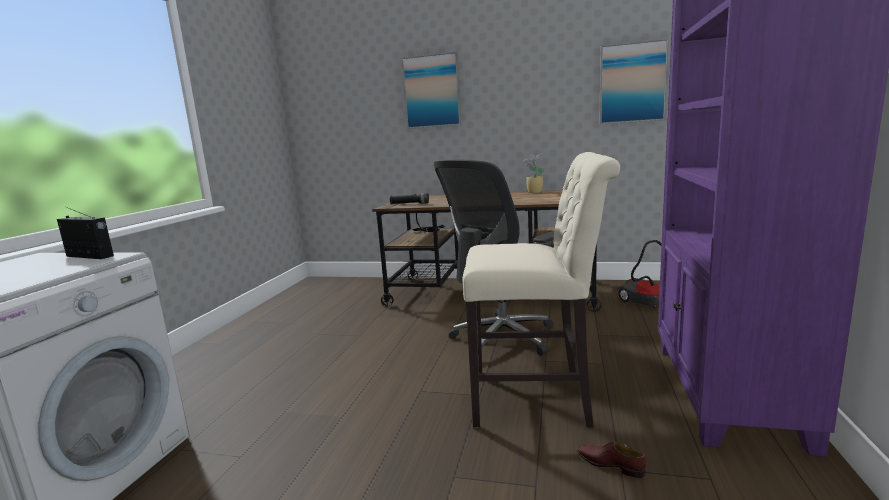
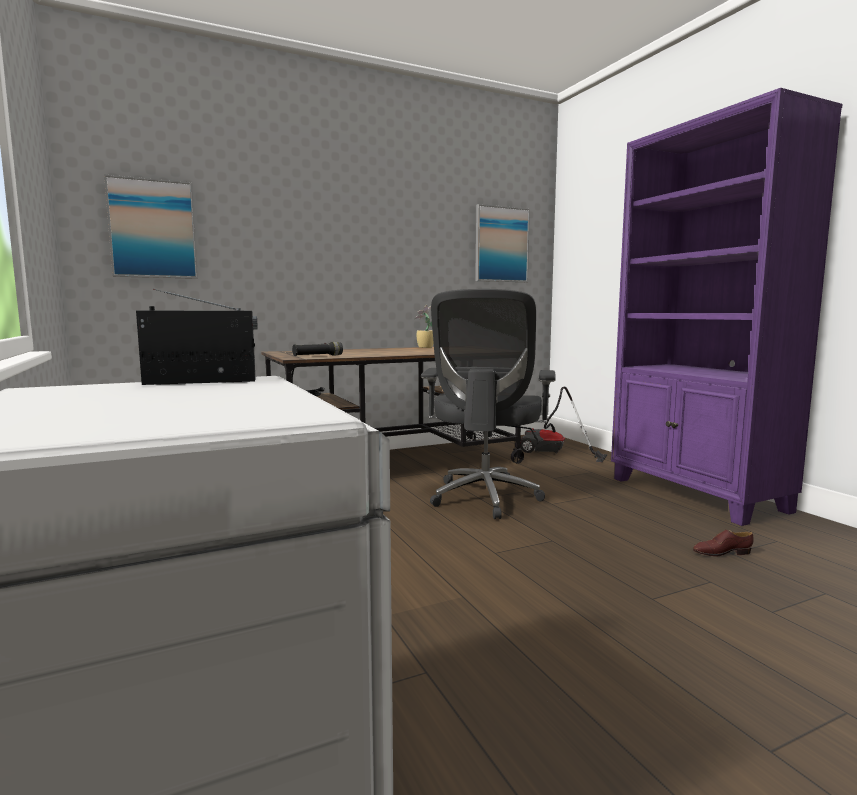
camera: 40 degrees left, 5 degrees down
picture [401,51,461,129] -> picture moved to [104,174,198,279]
beige stool [463,152,620,428] -> none

